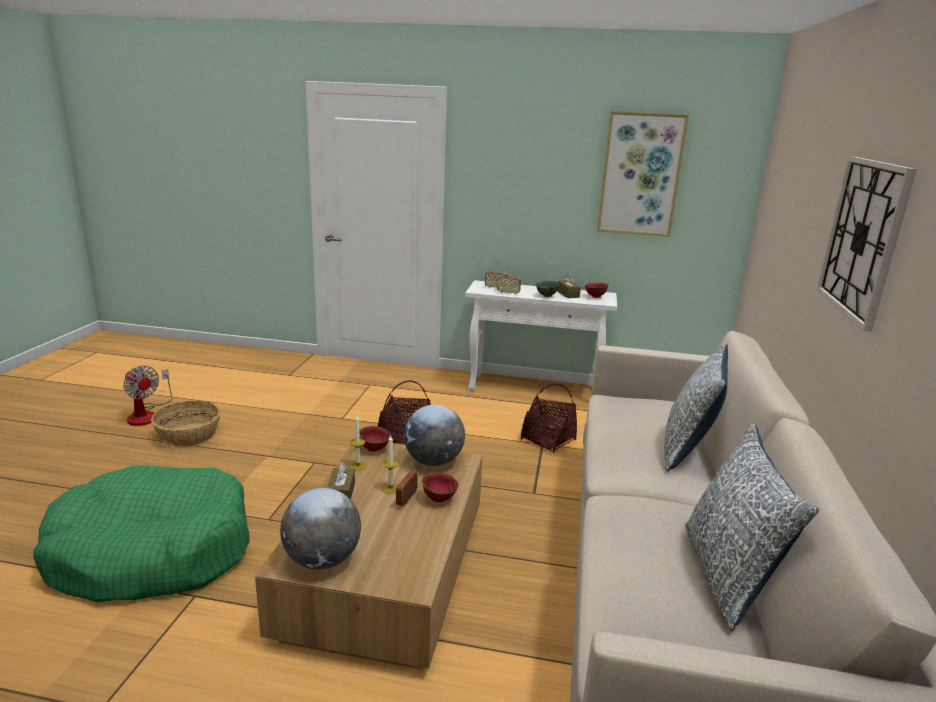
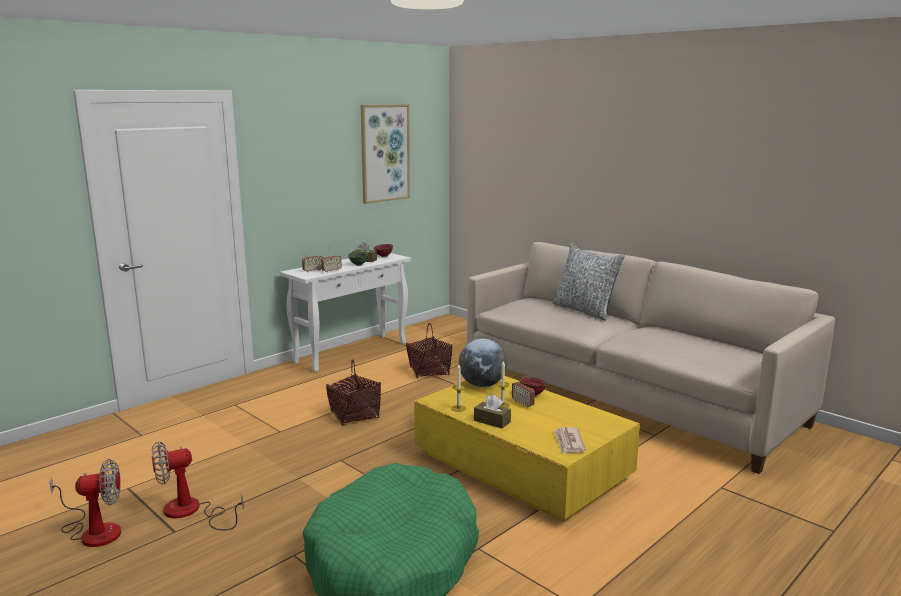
camera: 55 degrees left, 5 degrees down
basket [151,401,221,447] -> fan [152,441,244,530]
brown coffee table [255,442,482,669] -> yellow coffee table [414,376,640,522]
globe [280,488,361,570] -> newspaper [554,427,586,454]
red bowl [359,426,391,452] -> none
pillow [685,424,819,631] -> none
wall clock [817,156,917,332] -> none

